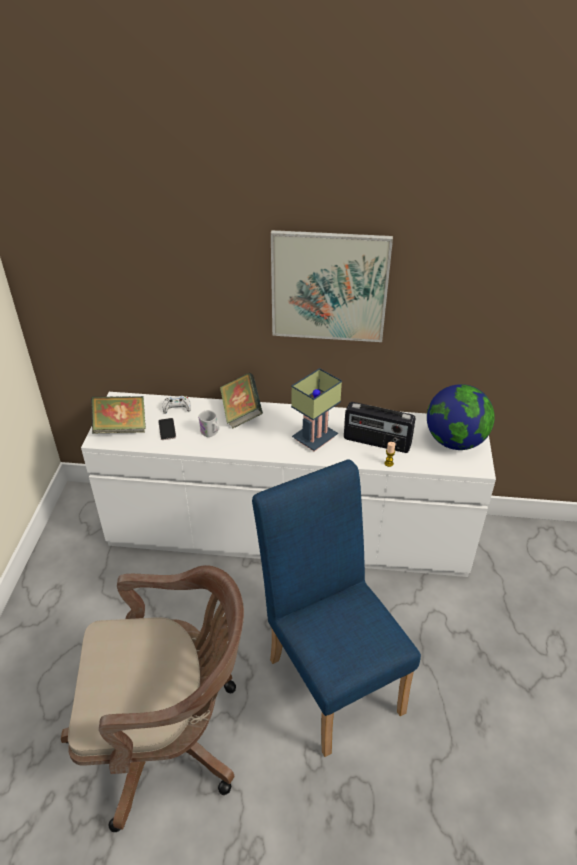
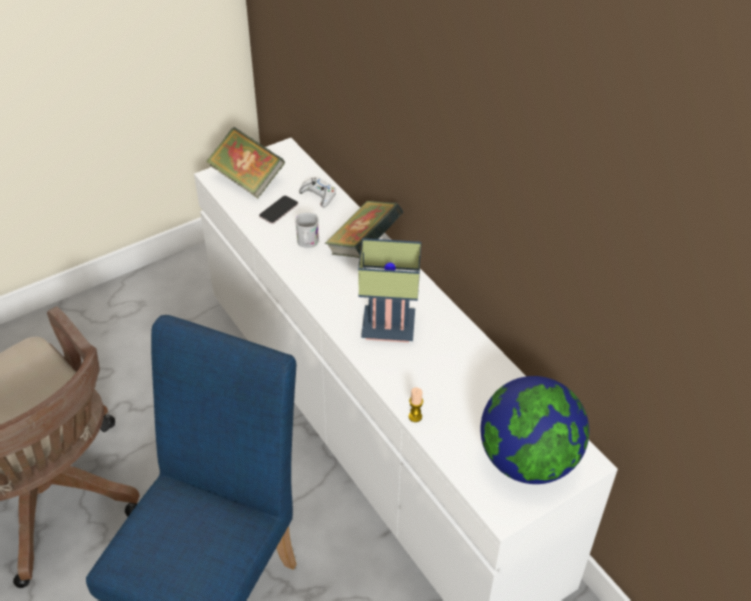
camera: 50 degrees right, 5 degrees up
picture [271,230,393,342] -> none
radio [344,402,416,453] -> none

